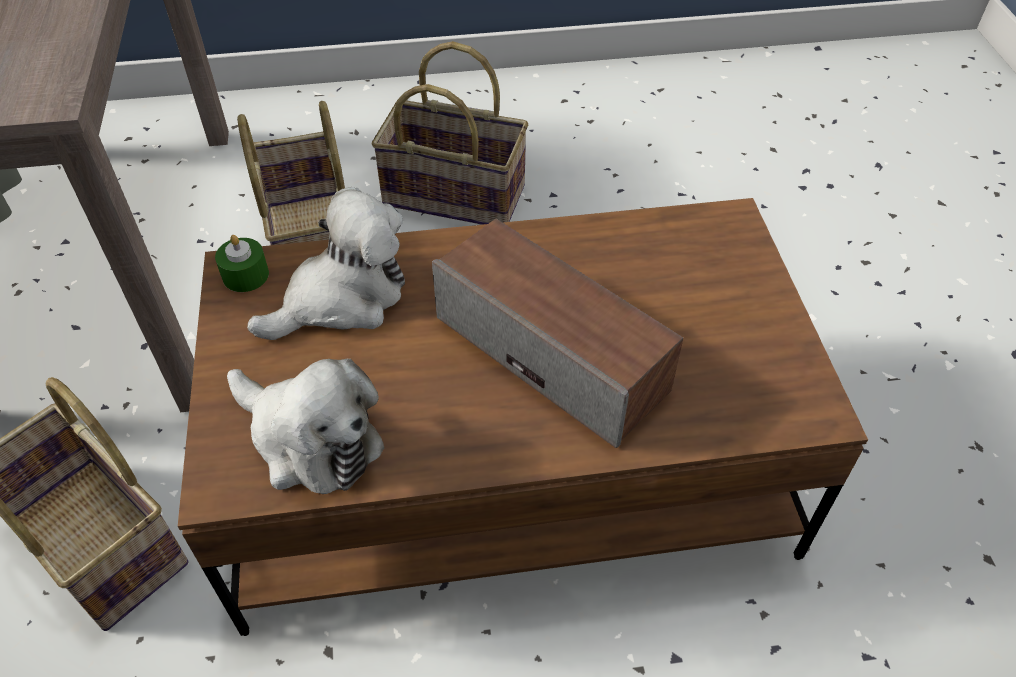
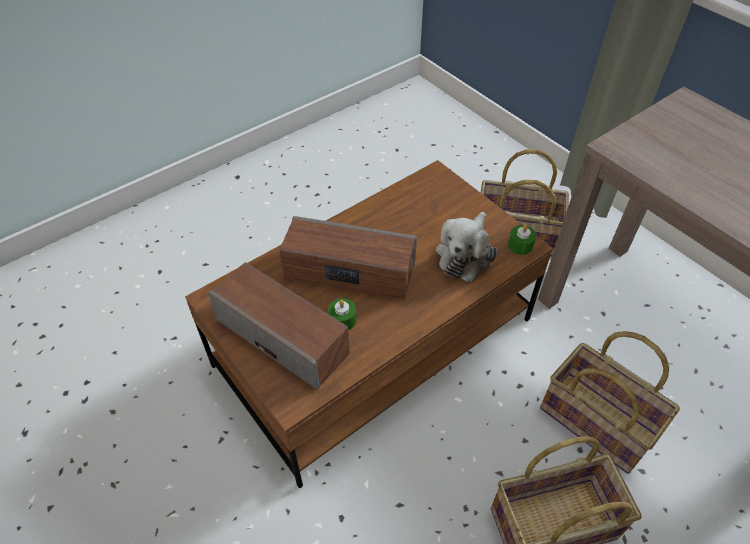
camera: 150 degrees right, 0 degrees up
plush toy [227,359,384,494] -> none
none -> speaker [208,262,350,390]
none -> green candle [328,298,356,330]

